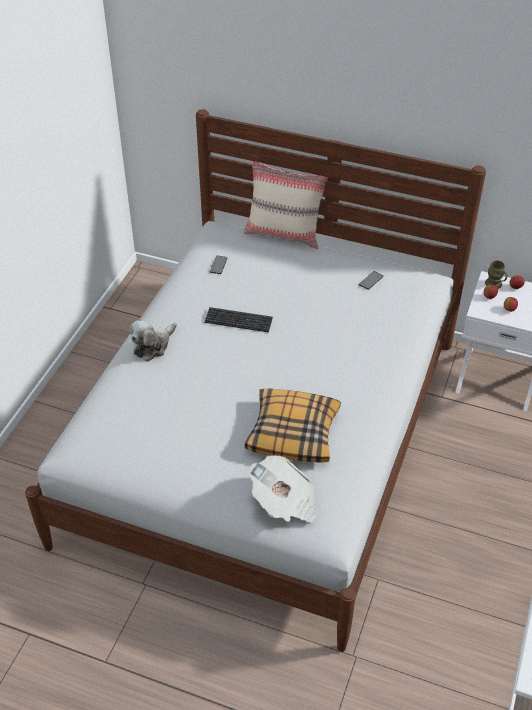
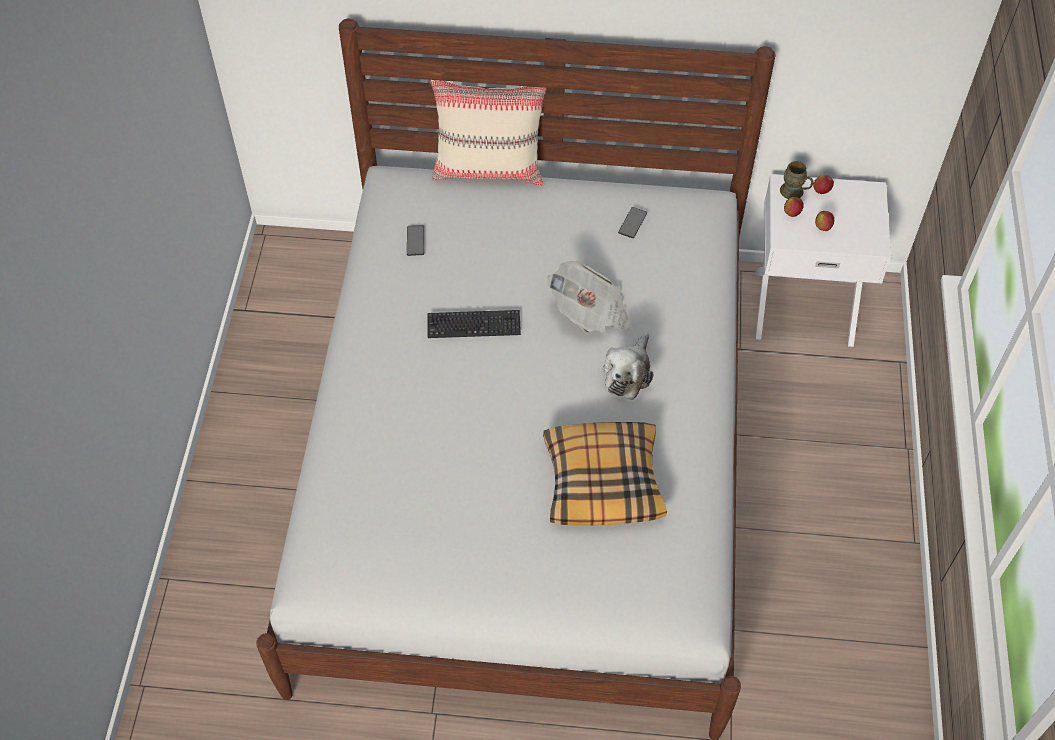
camera: 15 degrees left, 10 degrees up
plush toy [130,321,177,362] -> plush toy moved to [603,333,654,400]
newspaper [249,455,316,522] -> newspaper moved to [547,261,631,333]

